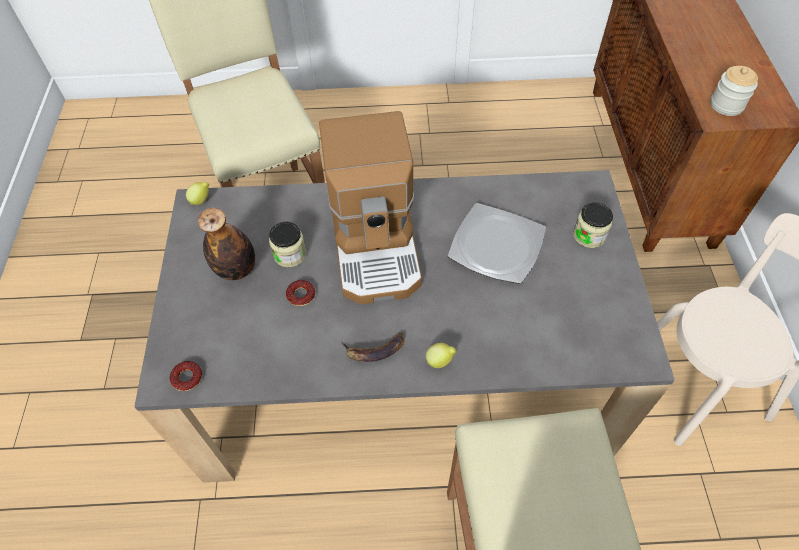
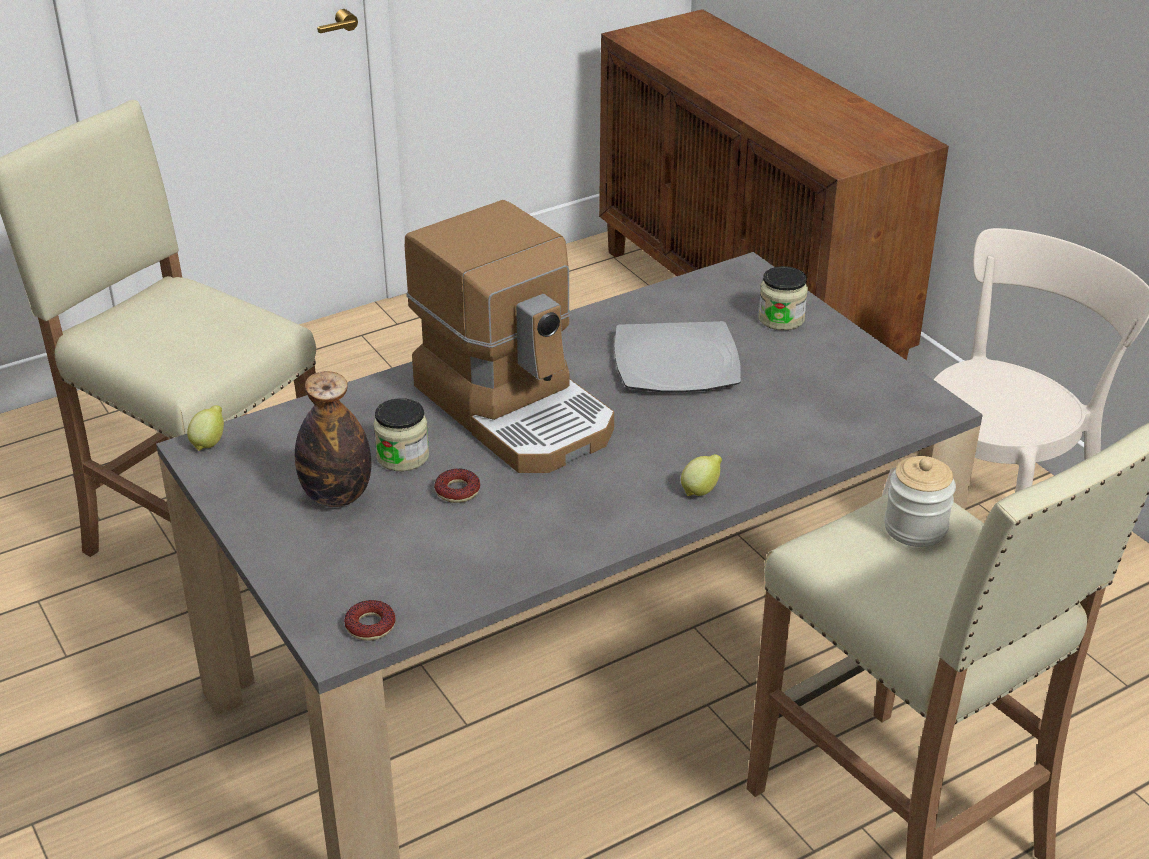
camera: 30 degrees left, 20 degrees down
banana [342,332,405,362] -> none
jar [710,66,758,116] -> jar moved to [884,456,956,547]

